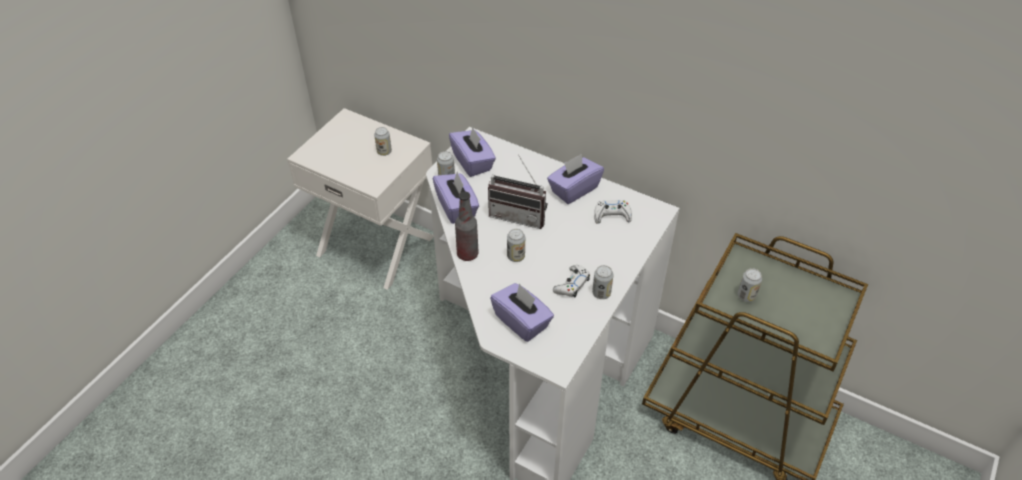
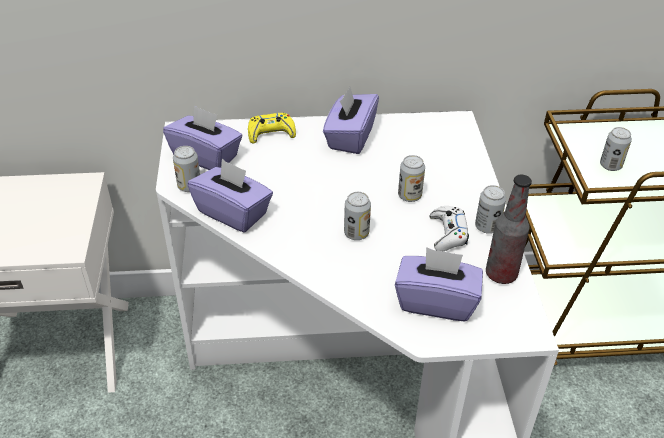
camera: 35 degrees left, 5 degrees down
can [374,127,392,156] -> can moved to [398,155,425,202]
bottle [455,192,479,261] -> bottle moved to [486,175,532,284]
radio [488,154,547,229] -> none
white game controller [594,200,632,224] -> none
none -> yellow game controller [248,113,296,143]

